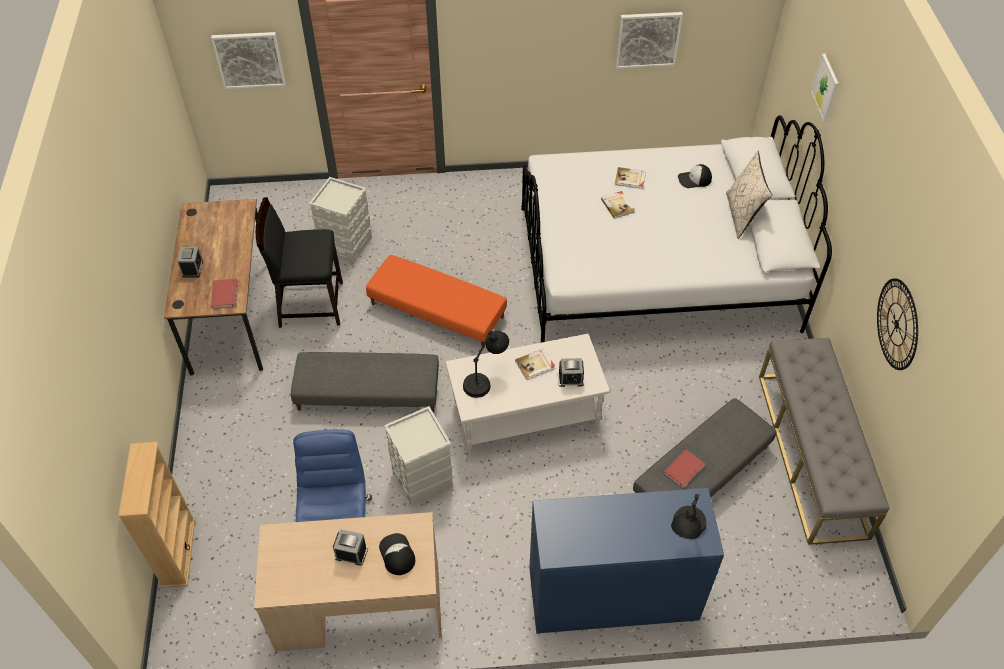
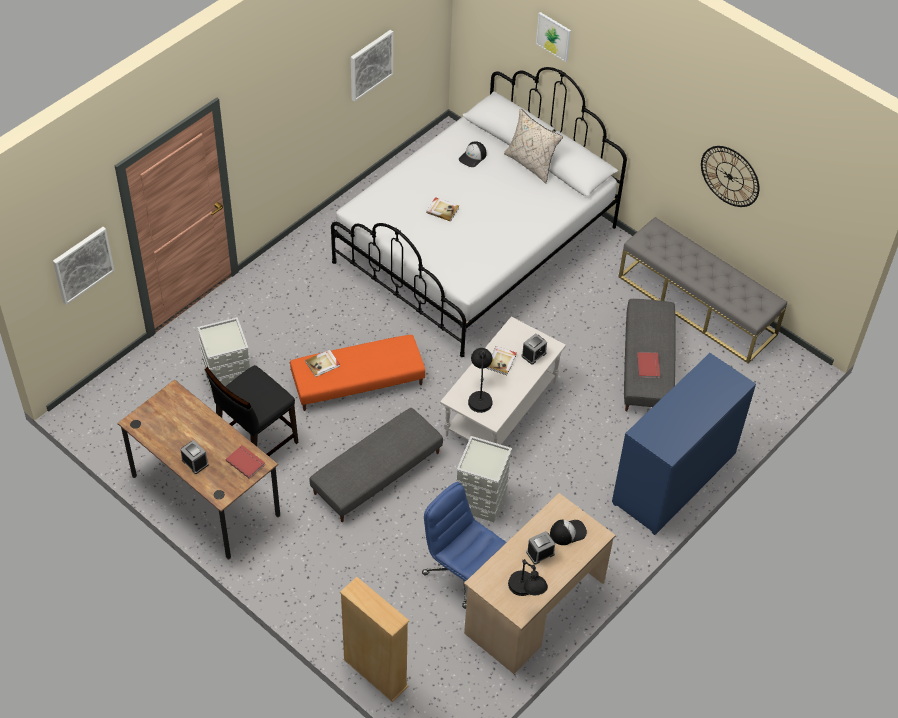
camera: 45 degrees left, 0 degrees up
cap [379,533,415,575] -> cap turned 135 degrees clockwise [550,520,587,545]
book [615,167,646,189] -> book moved to [305,349,340,377]
black table lamp [671,493,706,539] -> black table lamp moved to [508,559,548,596]

